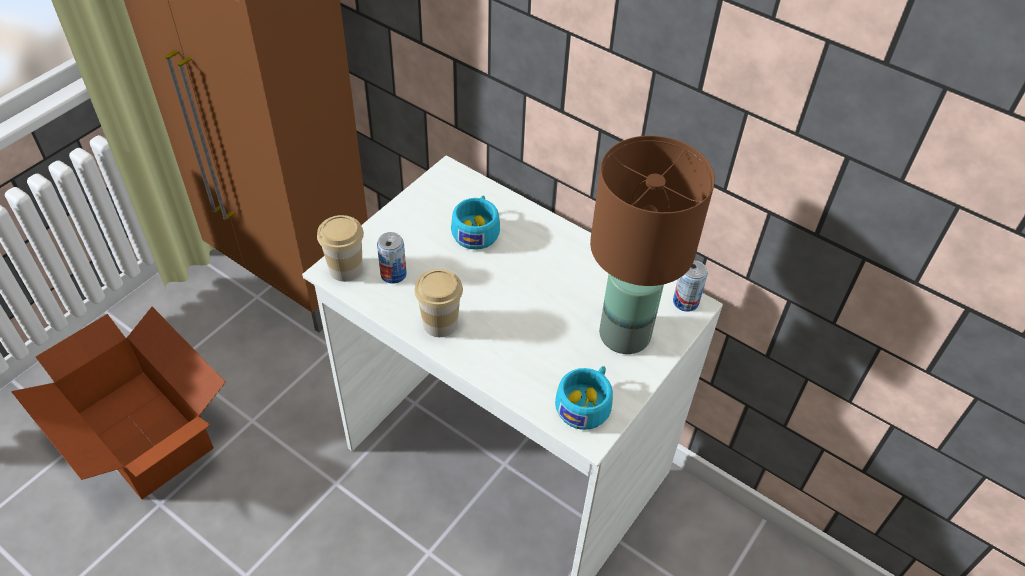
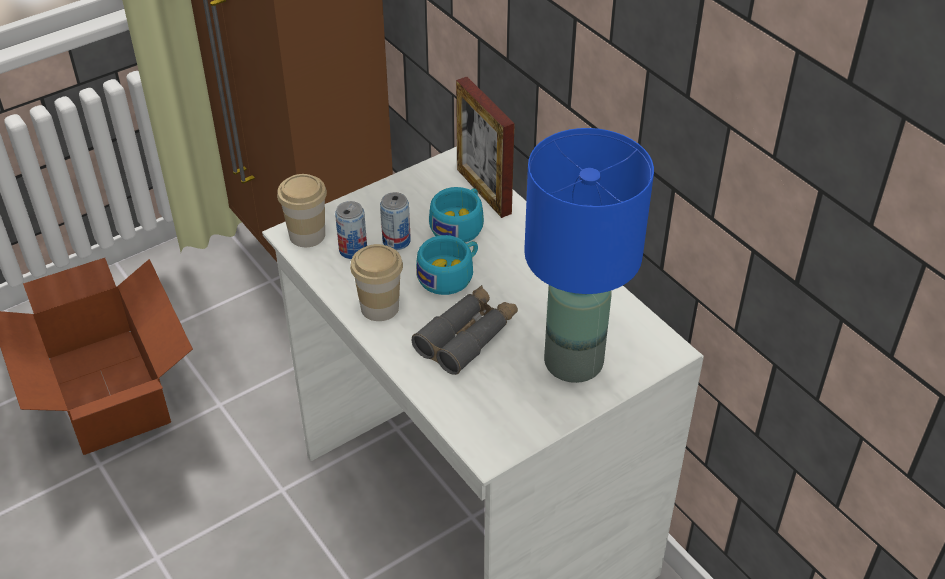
camera: 20 degrees right, 5 degrees down
turquoise cup [555,366,613,430] -> turquoise cup moved to [416,235,478,295]
brown table lamp [590,135,715,354] -> blue table lamp [524,128,654,383]
can [673,260,708,312] -> can moved to [380,192,411,250]
none -> grey binoculars [412,285,518,375]
none -> picture frame [456,77,515,218]

